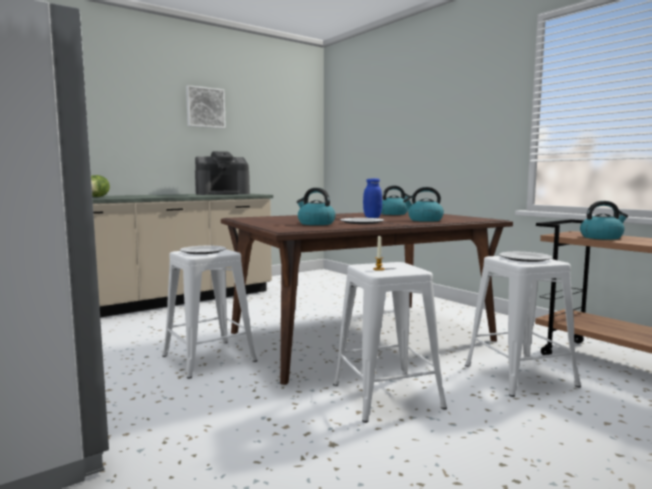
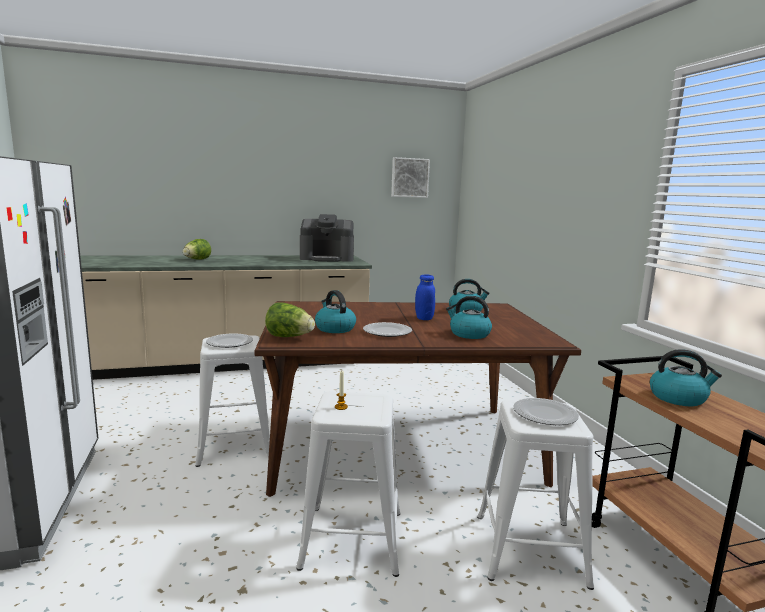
camera: 20 degrees right, 5 degrees up
picture [186,85,226,129] -> picture moved to [391,157,430,198]
none -> lettuce [265,302,315,337]

